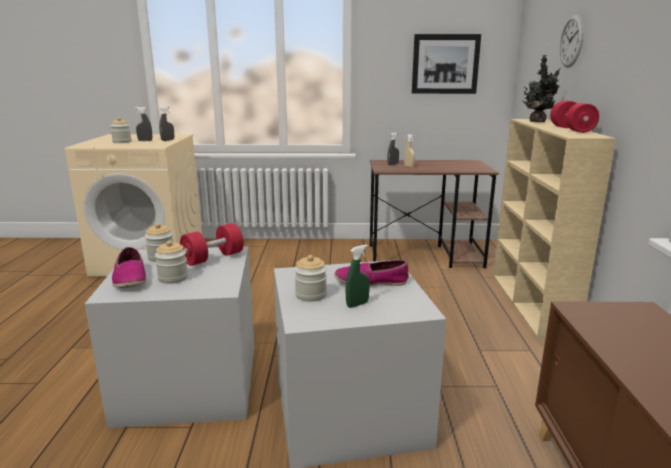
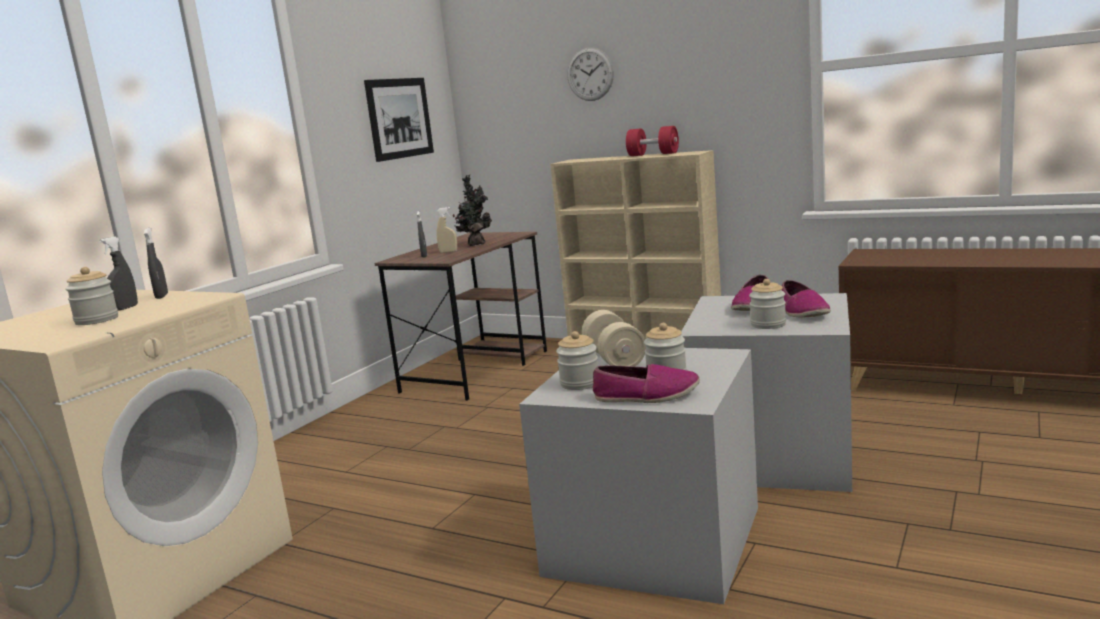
camera: 60 degrees left, 5 degrees down
red dumbbell [180,223,244,266] -> beige dumbbell [582,310,646,367]
green spray bottle [346,245,370,308] -> shoe [782,280,831,318]
potted plant [523,55,560,122] -> potted plant moved to [453,175,492,246]

